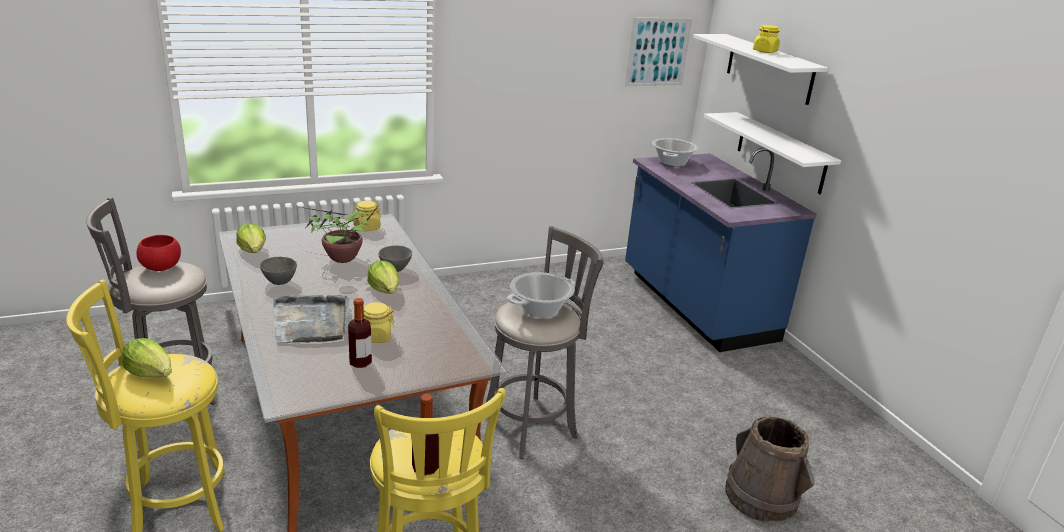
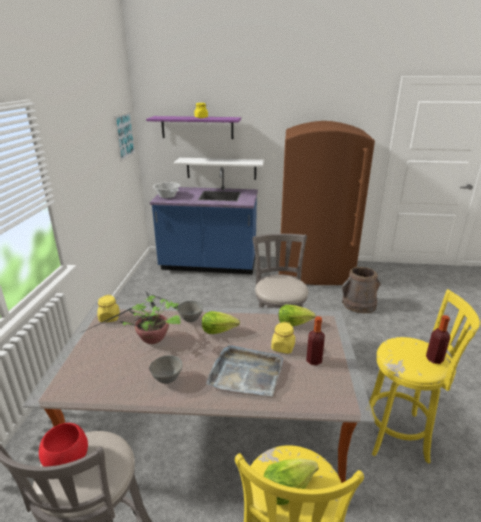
camera: 60 degrees left, 0 degrees up
lettuce [236,223,266,253] -> lettuce moved to [279,305,316,326]
cooking pot [507,272,575,317] -> none
white shelf [693,34,828,105] -> purple shelf [146,116,241,139]
none -> brown fridge [279,121,375,285]

